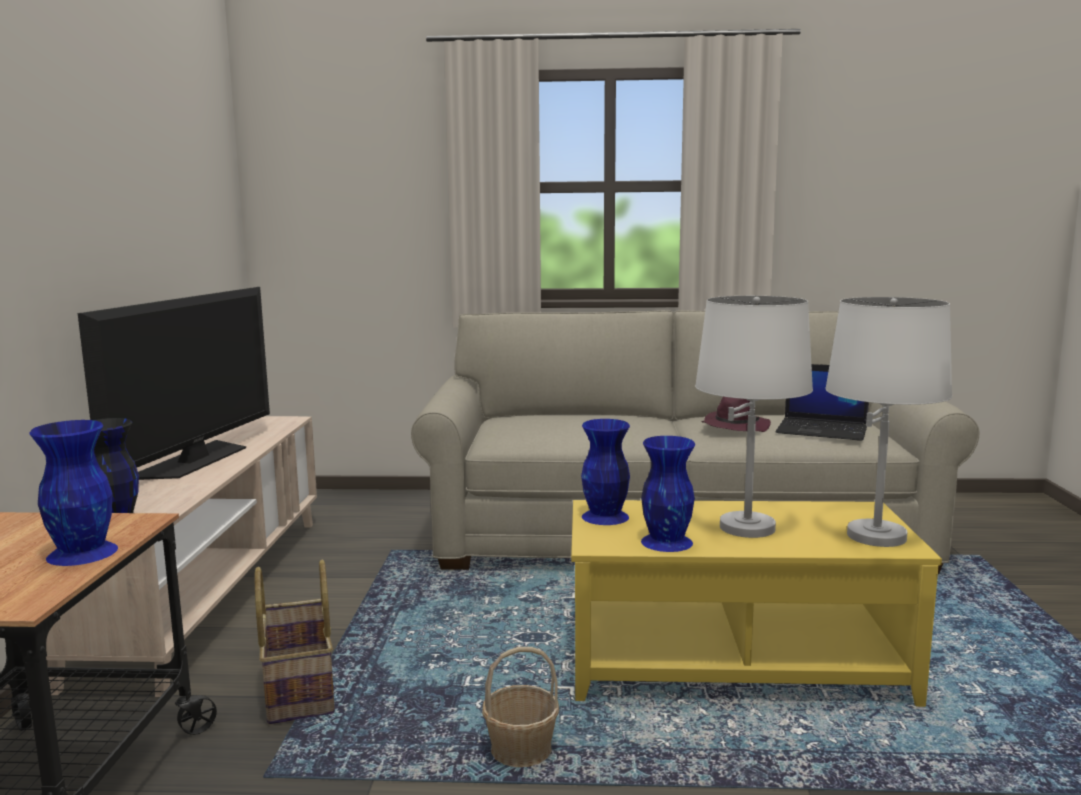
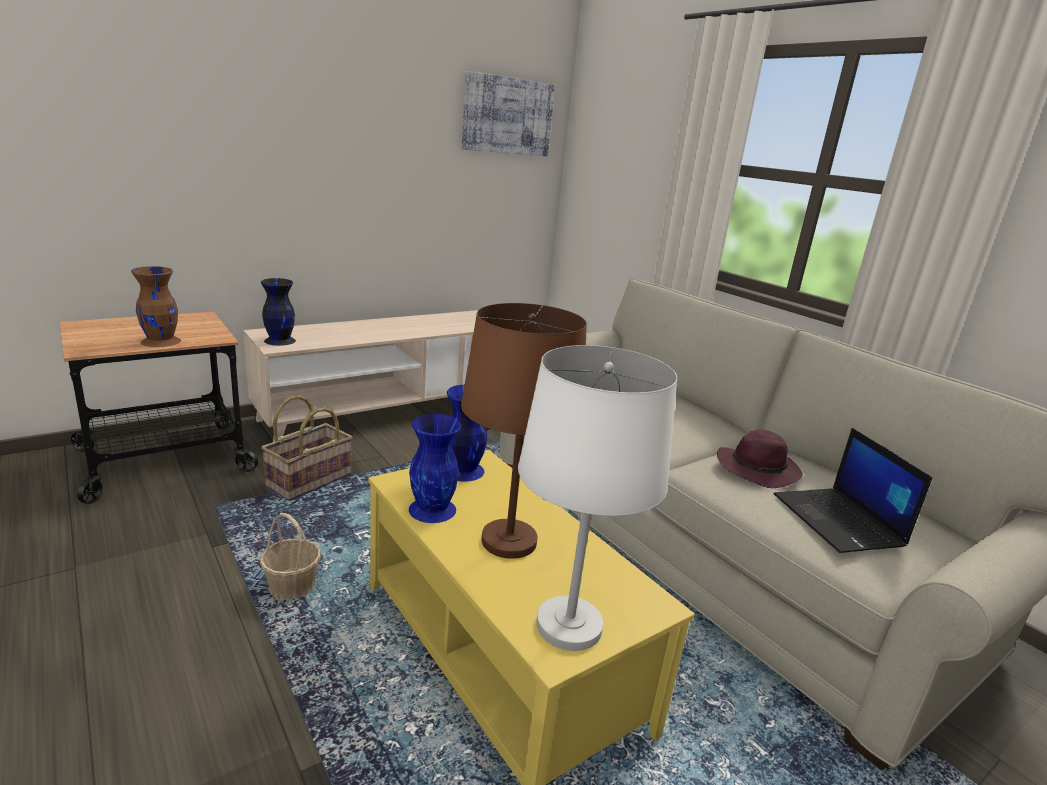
camera: 50 degrees right, 10 degrees up
blue vase [30,420,118,566] -> brown vase [131,266,181,347]
television [78,287,270,480] -> none
white table lamp [695,296,813,538] -> brown table lamp [461,303,587,559]
none -> picture [462,71,555,156]

